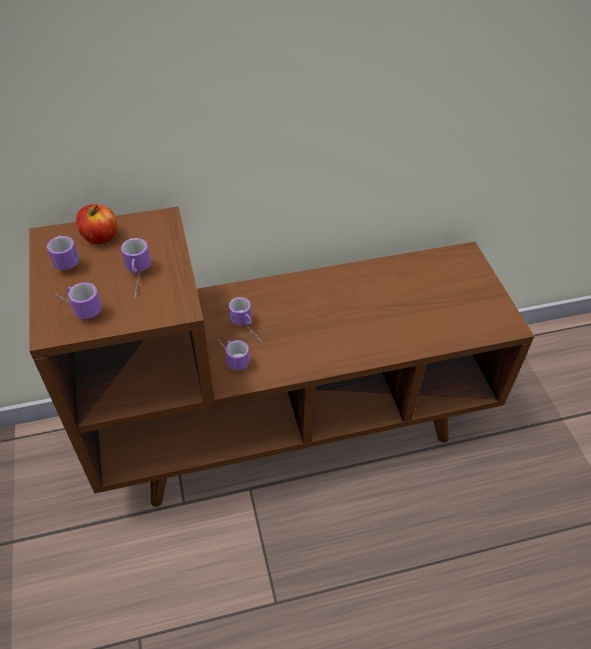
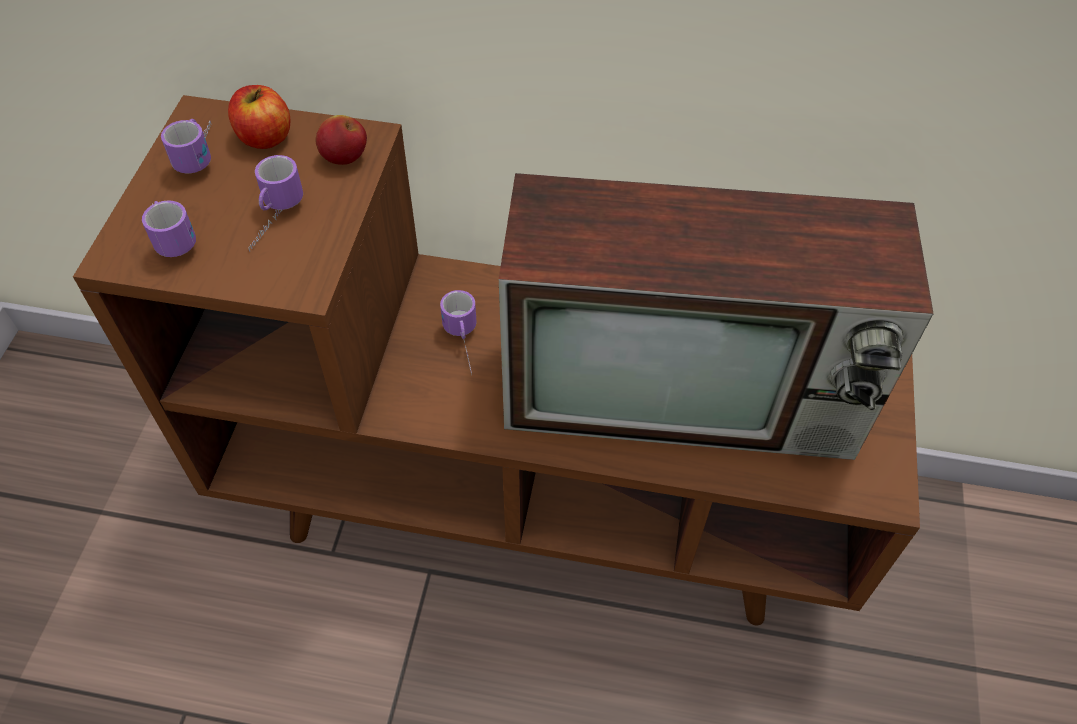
camera: 25 degrees right, 5 degrees up
mug [219,340,249,371] -> none
none -> apple [316,115,367,165]
none -> television [499,173,934,460]

